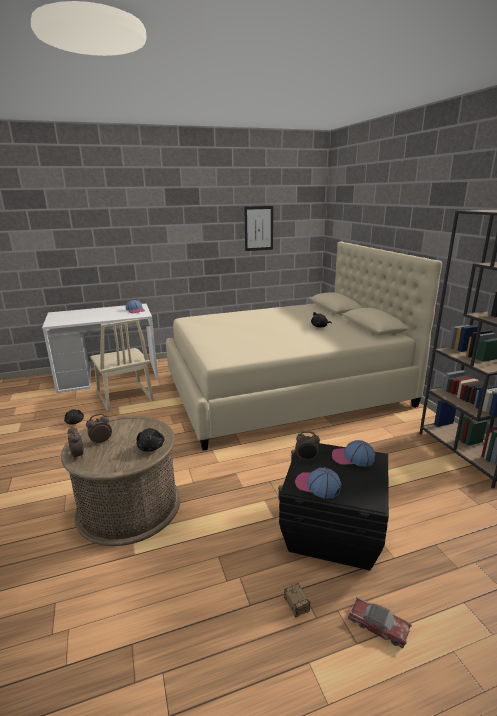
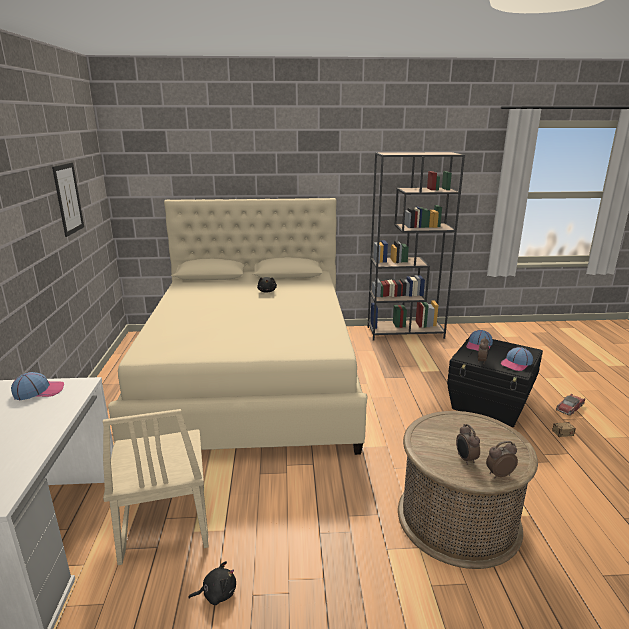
camera: 75 degrees left, 0 degrees up
beige chair [90,319,154,412] -> beige chair turned 90 degrees clockwise [103,409,209,565]
black plush toy [136,428,165,452] -> none

